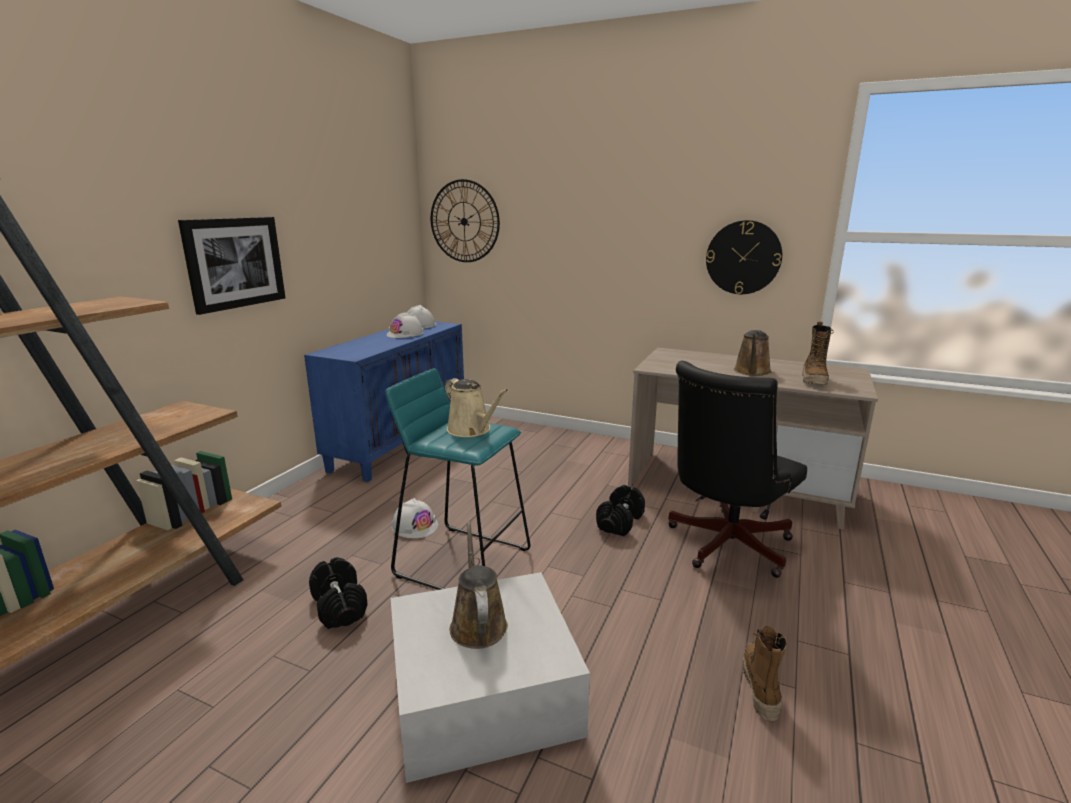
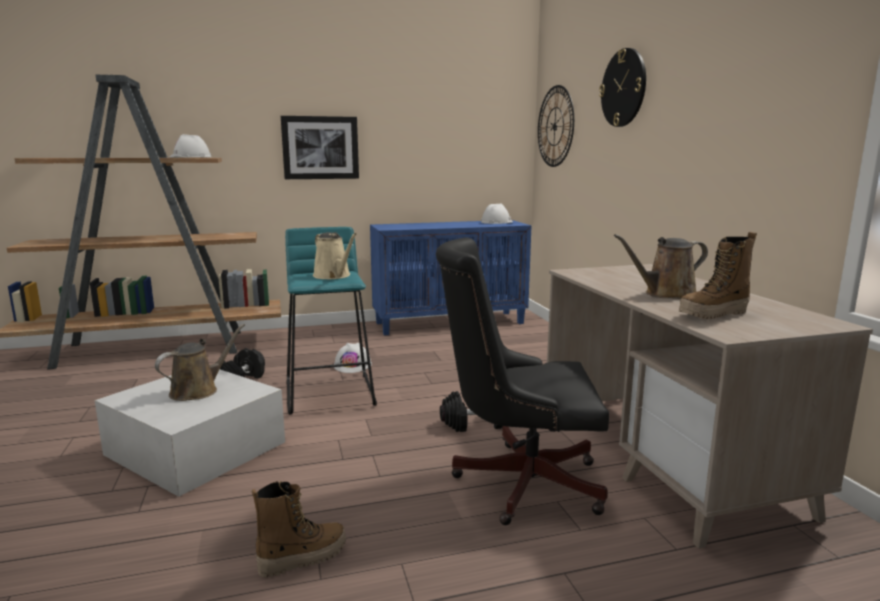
camera: 50 degrees right, 5 degrees down
white hard hat [386,313,424,338] -> white hard hat moved to [170,134,211,157]
beige watering can [445,378,508,437] -> beige watering can turned 45 degrees counterclockwise [313,232,357,279]
wall clock [706,220,782,294] -> wall clock moved to [599,48,646,127]

